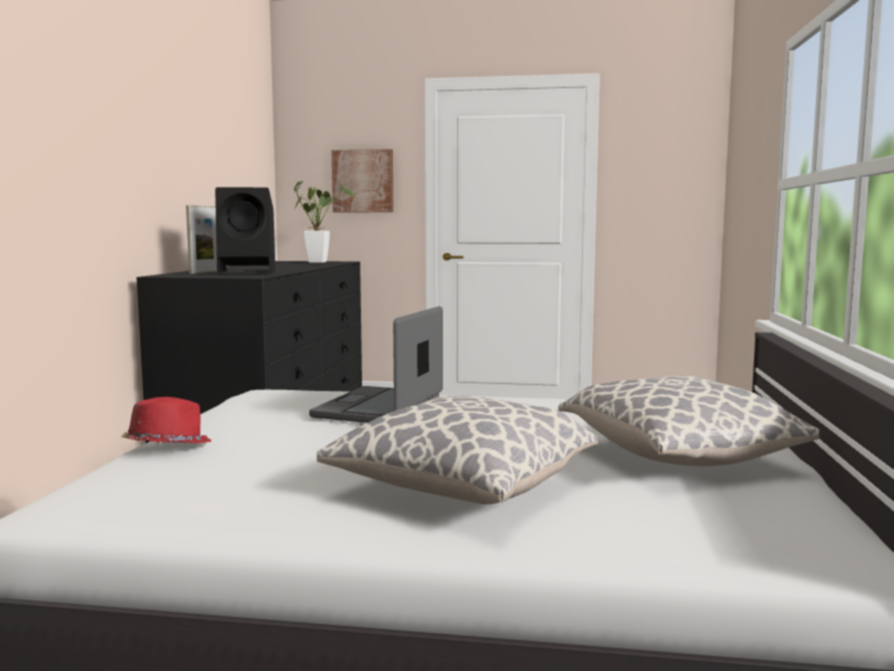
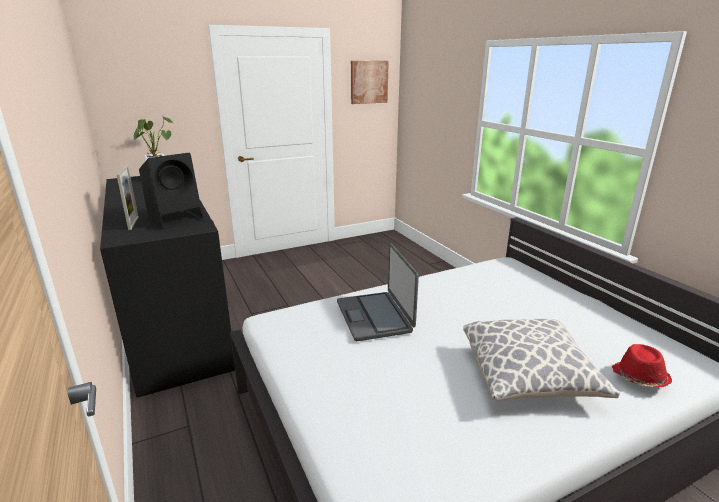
camera: 35 degrees left, 15 degrees up
red hat [120,397,211,443] -> red hat moved to [612,344,672,387]
picture [331,149,393,212] -> picture moved to [351,61,389,104]
pillow [558,375,819,466] -> none

